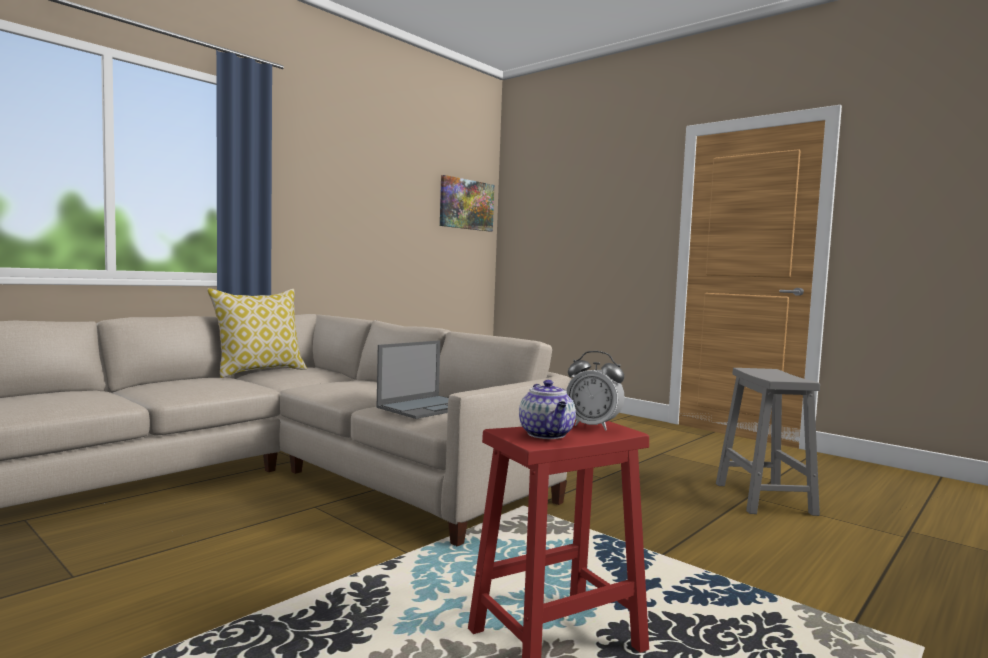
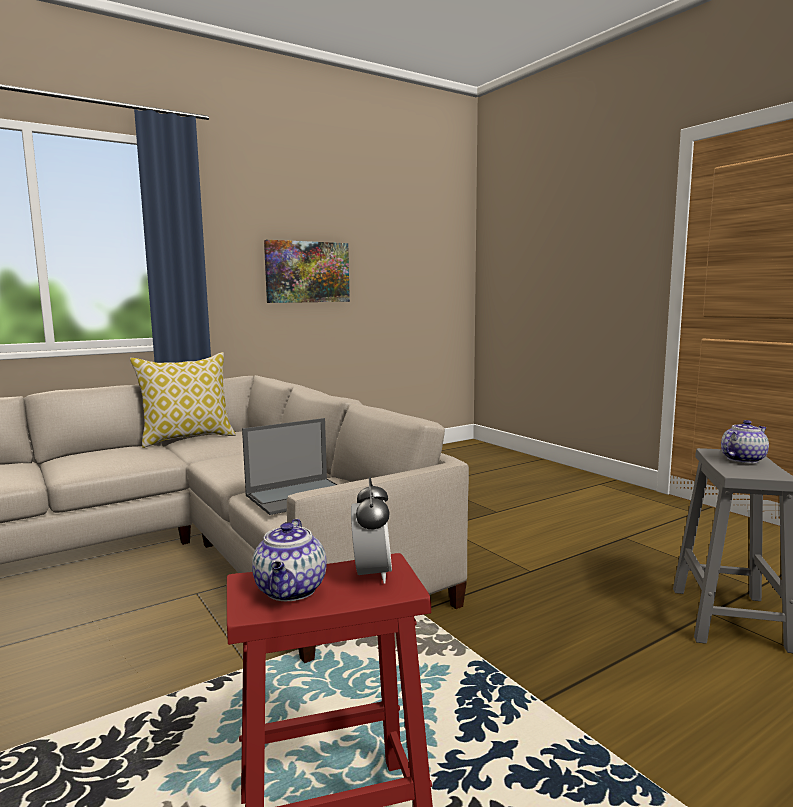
camera: 15 degrees right, 5 degrees up
picture [440,175,494,232] -> picture moved to [264,240,350,303]
alarm clock [566,351,625,431] -> alarm clock turned 135 degrees counterclockwise [351,477,392,584]
none -> teapot [721,420,769,463]

